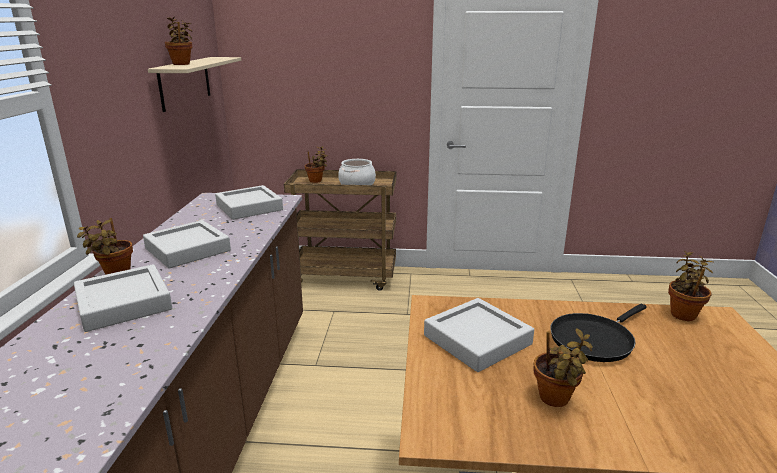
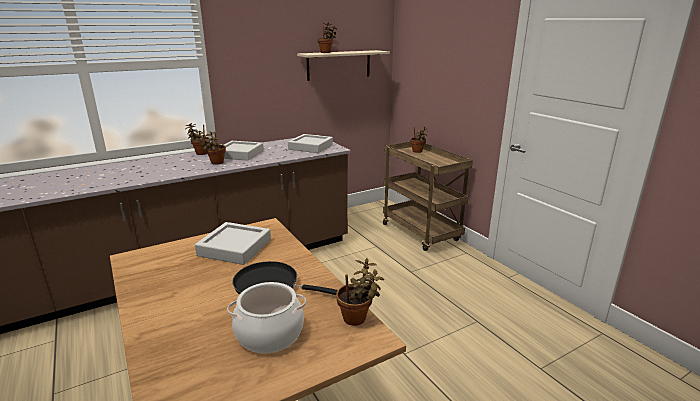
camera: 55 degrees right, 0 degrees up
grey tray [74,264,172,332] -> none
cooking pot [338,159,376,185] -> cooking pot moved to [227,282,306,353]
potted plant [534,328,592,407] -> potted plant moved to [199,131,226,165]

